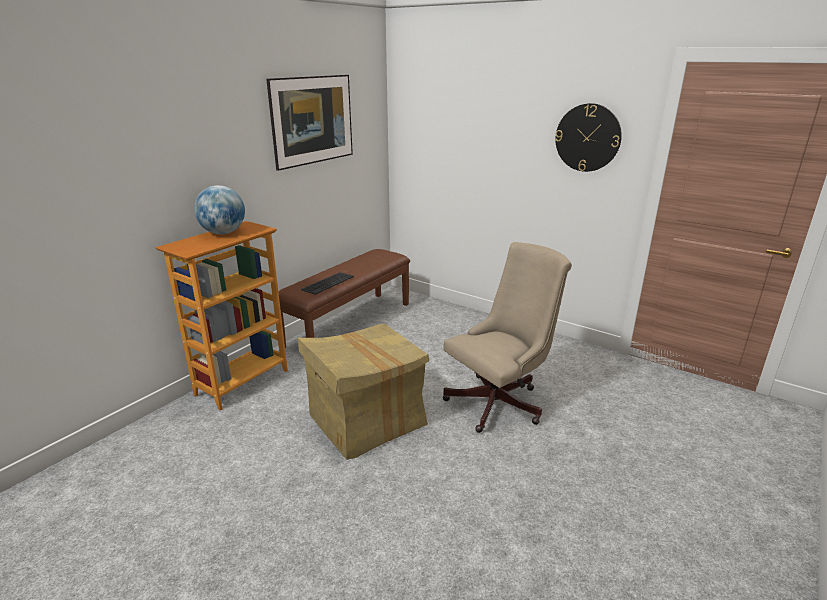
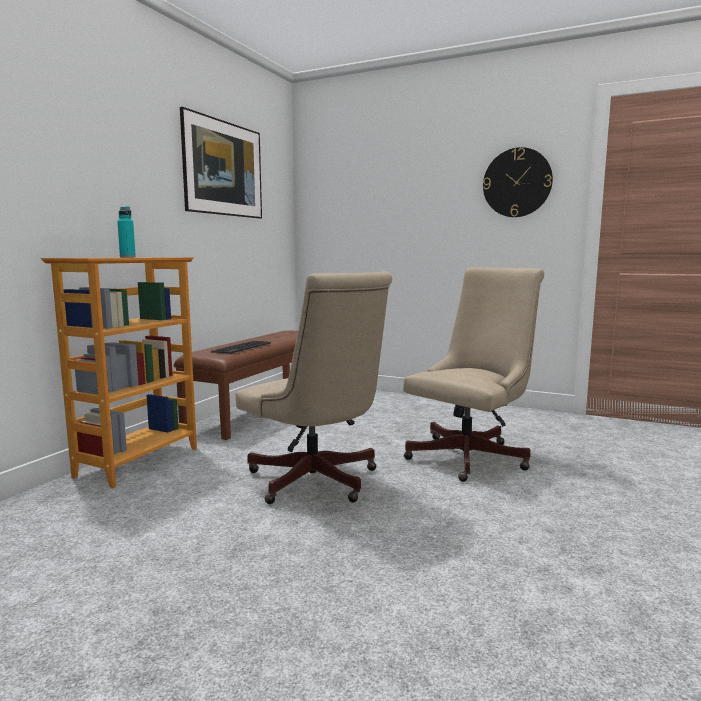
camera: 10 degrees left, 15 degrees down
globe [194,185,245,234] -> turquoise bottle [117,207,136,257]
cardboard box [297,324,429,460] -> beige office chair [235,271,392,504]

